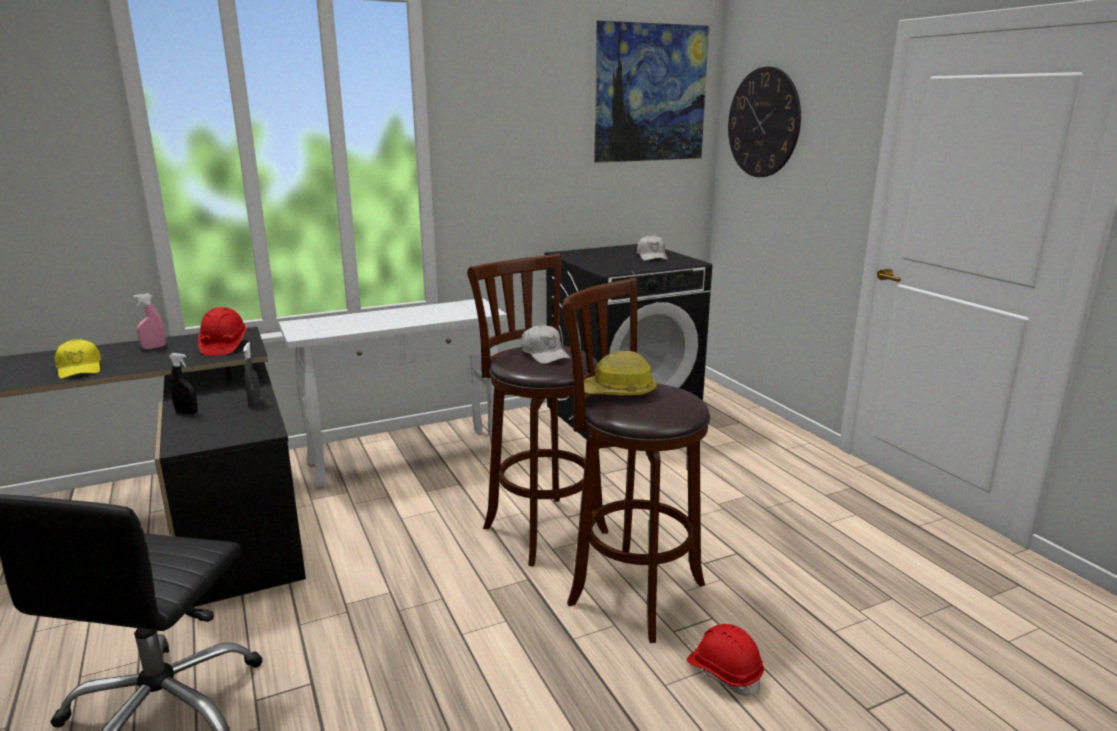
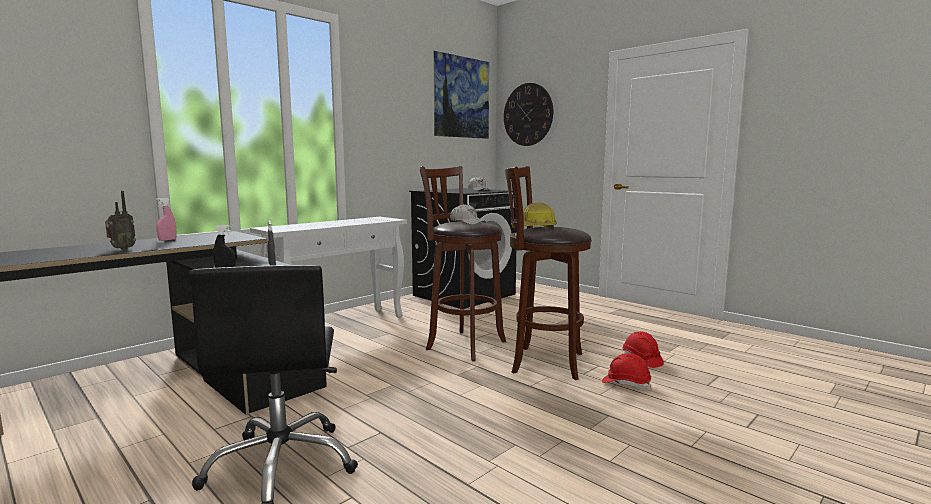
camera: 20 degrees left, 10 degrees down
yellow cap [55,339,101,379] -> radio [105,191,136,250]
red hard hat [198,307,248,356] -> red hard hat moved to [622,331,664,368]

